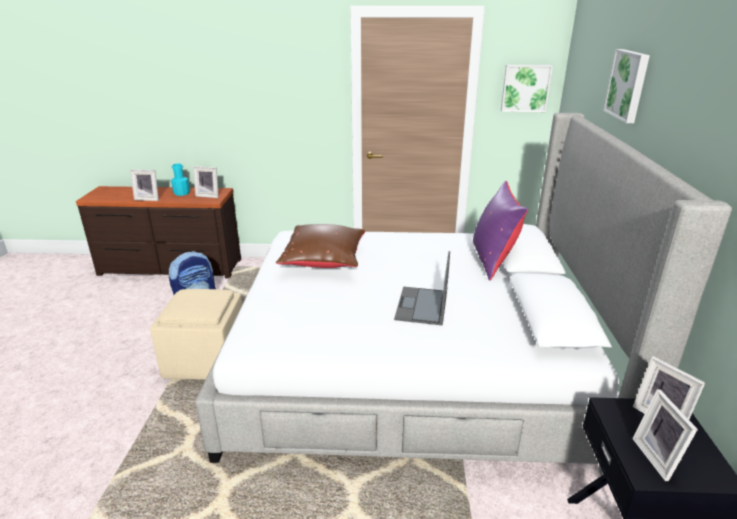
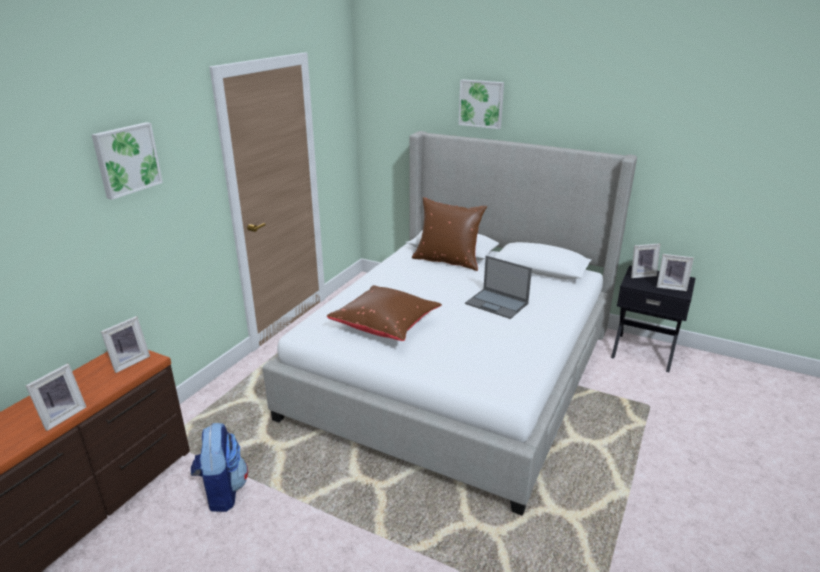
camera: 65 degrees left, 0 degrees up
beige ottoman [150,289,242,380] -> none
turquoise bottle [171,164,190,196] -> none
purple pillow [473,181,528,280] -> brown pillow [412,197,487,271]
picture [501,65,553,112] -> picture moved to [91,122,163,200]

